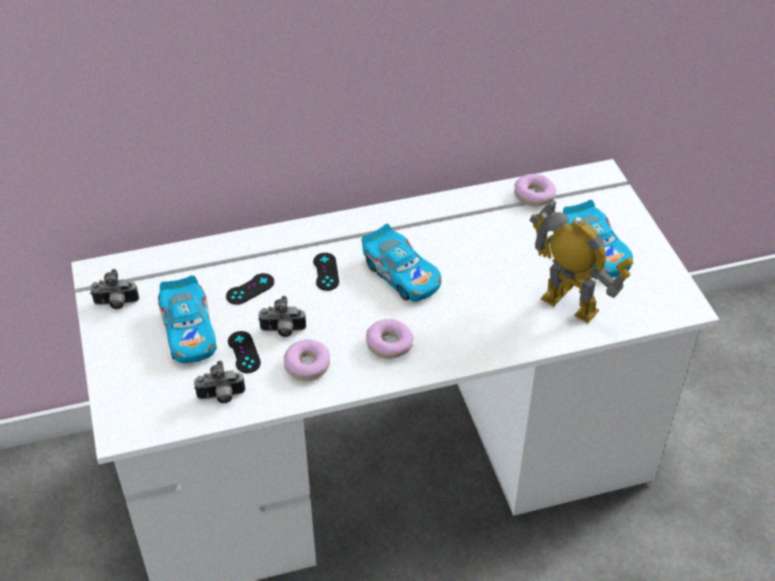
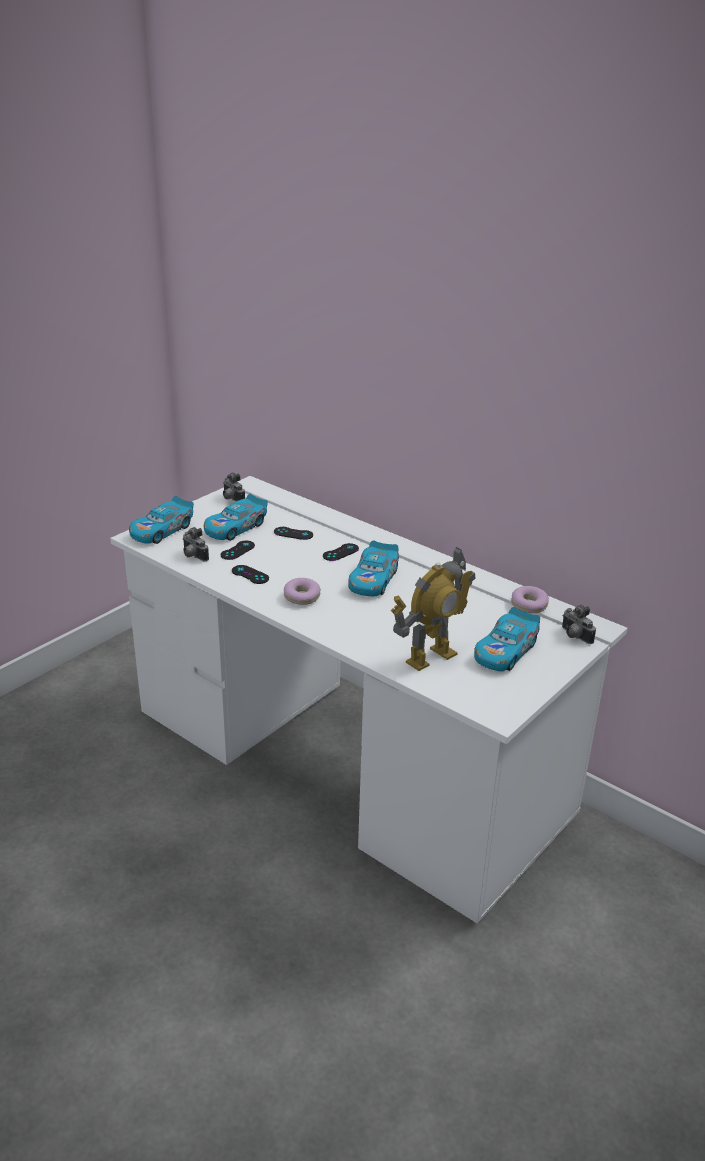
camera: 55 degrees right, 15 degrees down
camera [258,296,306,337] -> camera moved to [562,605,596,644]
donut [284,339,330,381] -> black game controller [232,565,269,584]
toy robot [529,198,633,323] -> toy robot turned 45 degrees clockwise [391,547,476,671]
none -> toy car [129,496,194,544]

